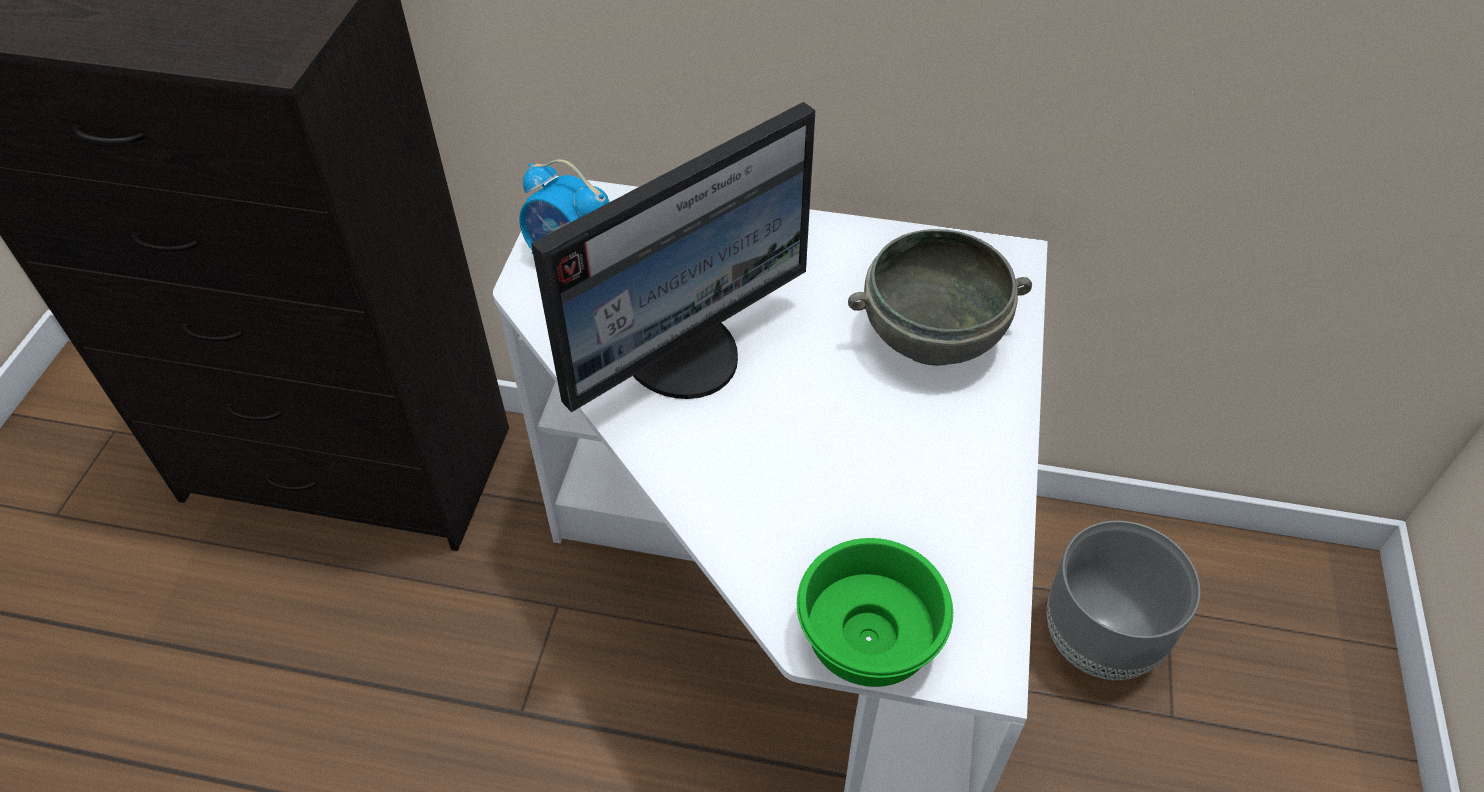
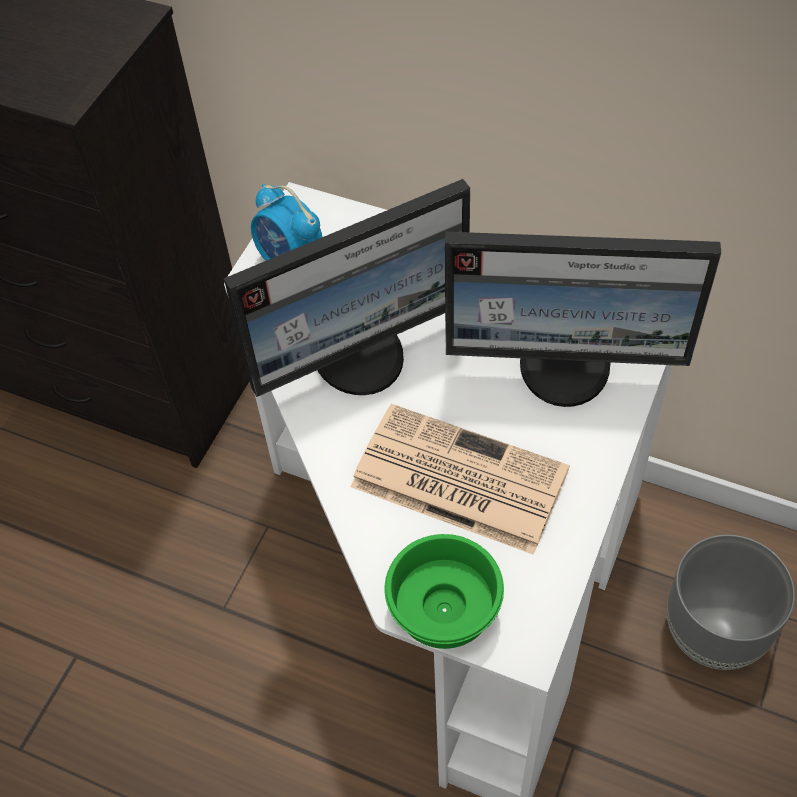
camera: 15 degrees right, 5 degrees up
grey bowl [848,229,1032,366] -> monitor [445,232,721,407]
none -> newspaper [350,404,570,555]

